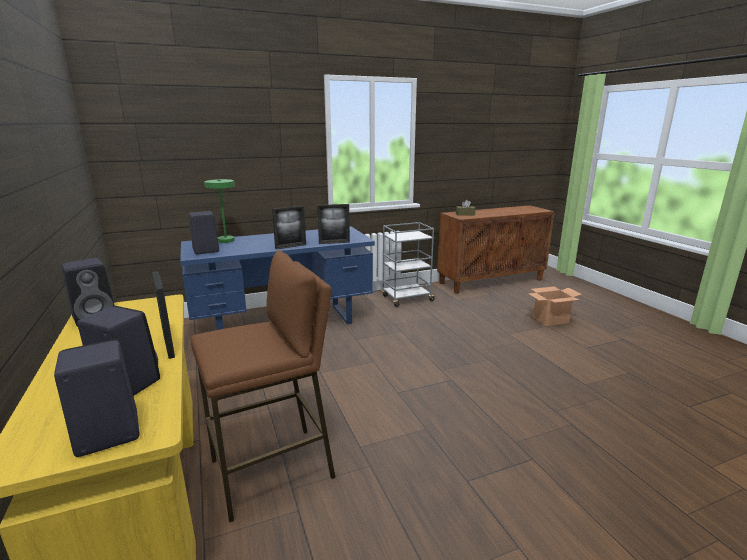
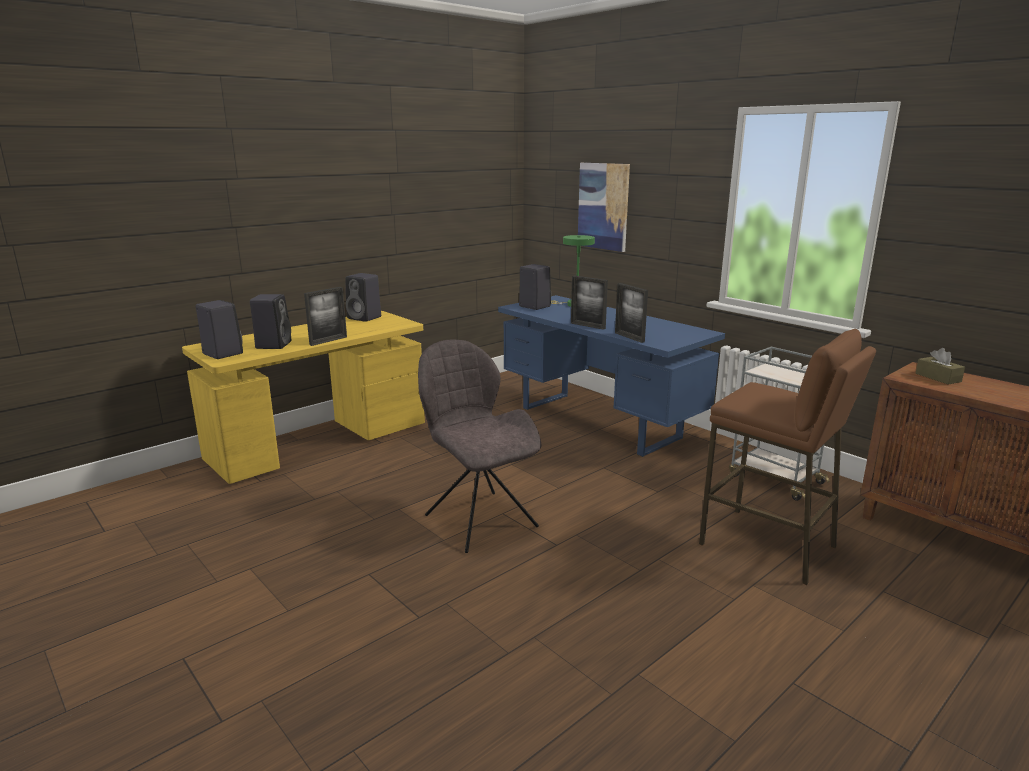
camera: 70 degrees right, 0 degrees up
brown stool [191,250,336,523] -> brown stool moved to [699,329,876,585]
cardboard box [528,287,581,326] -> none
none -> grey chair [418,340,542,553]
none -> picture [578,163,630,252]

